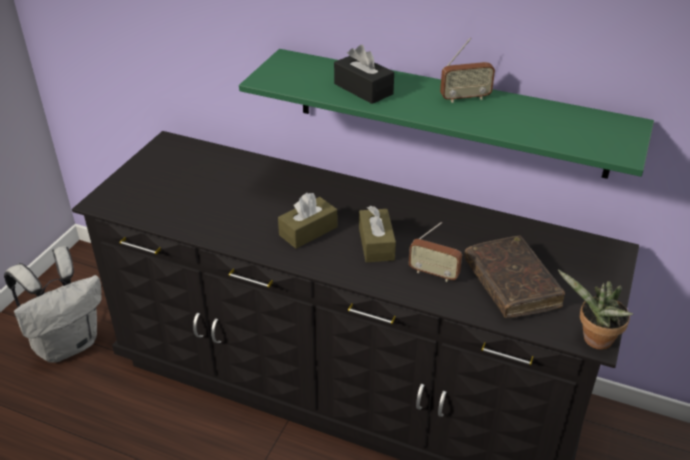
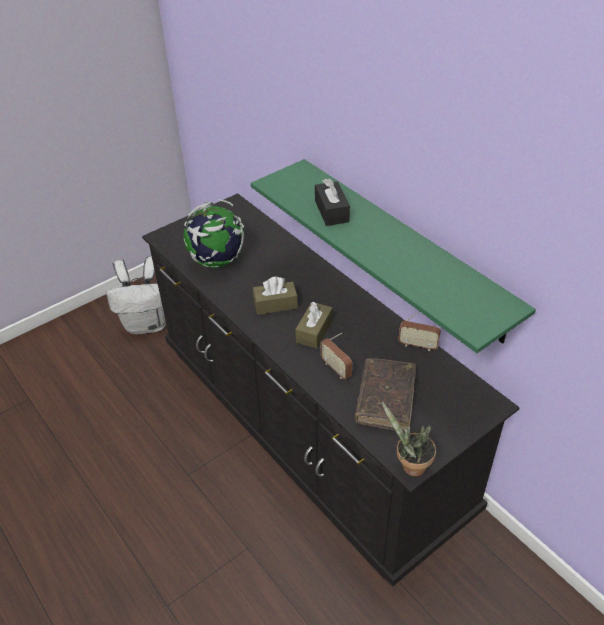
camera: 30 degrees right, 5 degrees up
radio [440,38,495,103] -> radio moved to [399,311,441,351]
none -> globe [183,199,245,268]

